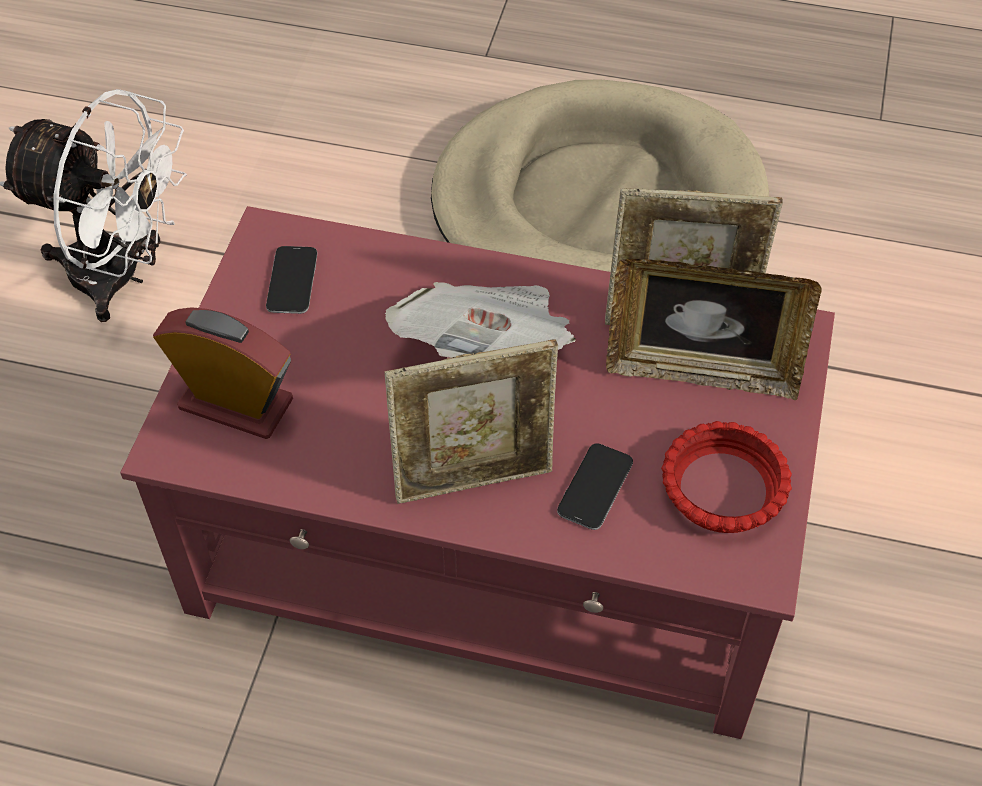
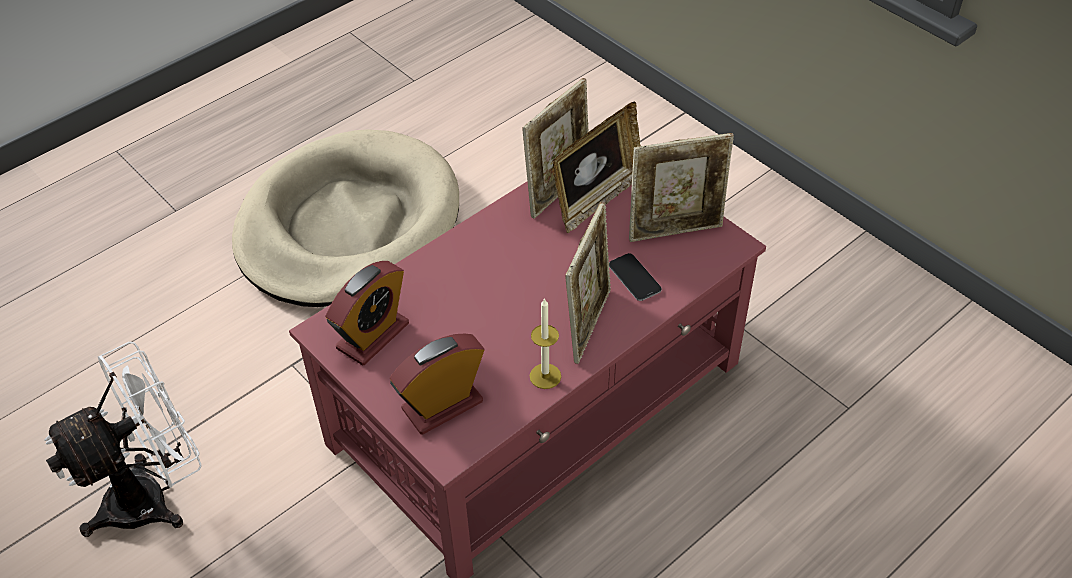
camera: 55 degrees left, 5 degrees down
phone [266,246,317,314] -> alarm clock [325,261,409,365]
newspaper [385,282,576,358] -> none
red bowl [661,421,792,533] -> picture frame [629,133,734,242]
none -> candle [530,298,561,389]

